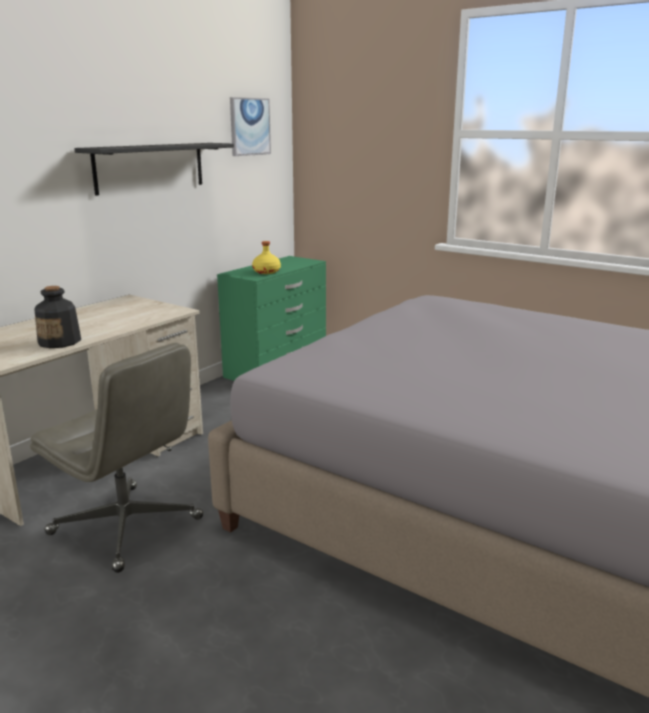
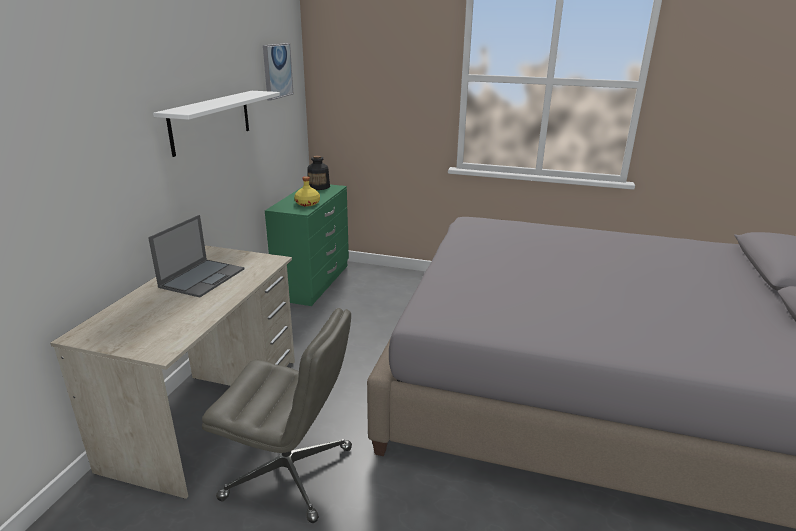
camera: 20 degrees left, 5 degrees up
bottle [34,286,81,348] -> bottle moved to [307,155,330,190]
black shelf [74,143,234,196] -> white shelf [153,91,280,157]
none -> laptop [148,215,245,298]

